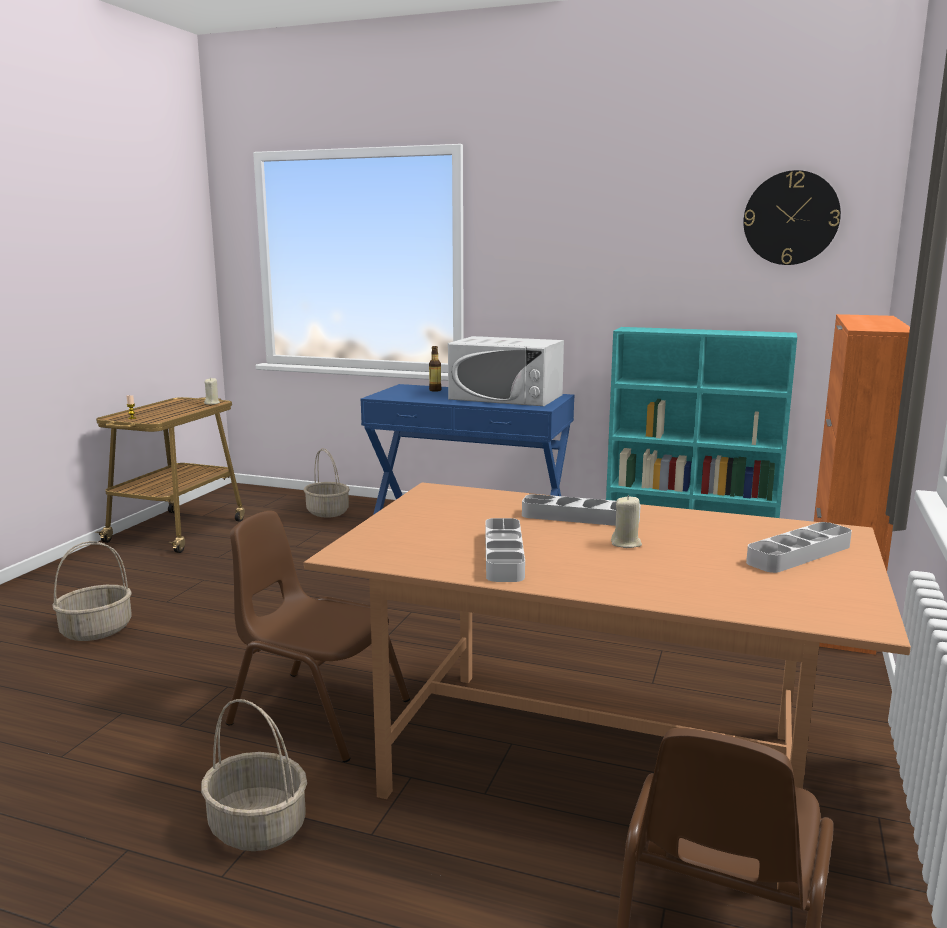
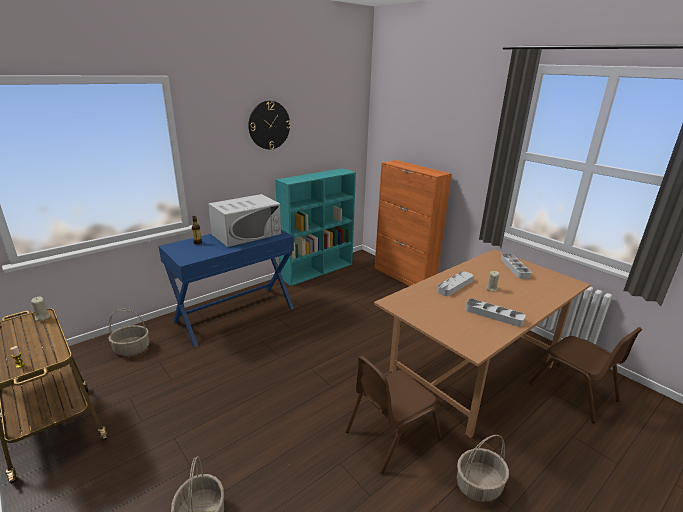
camera: 60 degrees left, 10 degrees up
wall clock [743,170,841,265] -> wall clock moved to [248,101,291,149]

